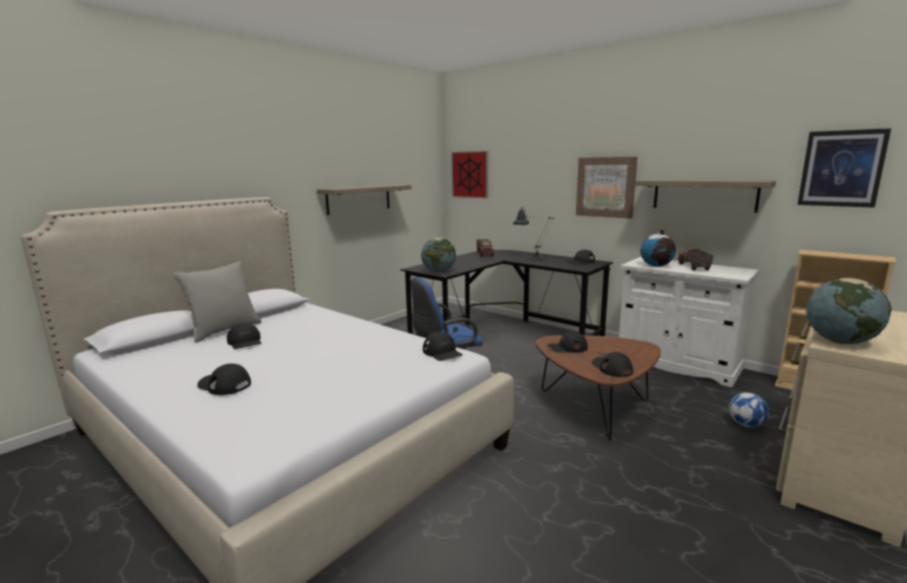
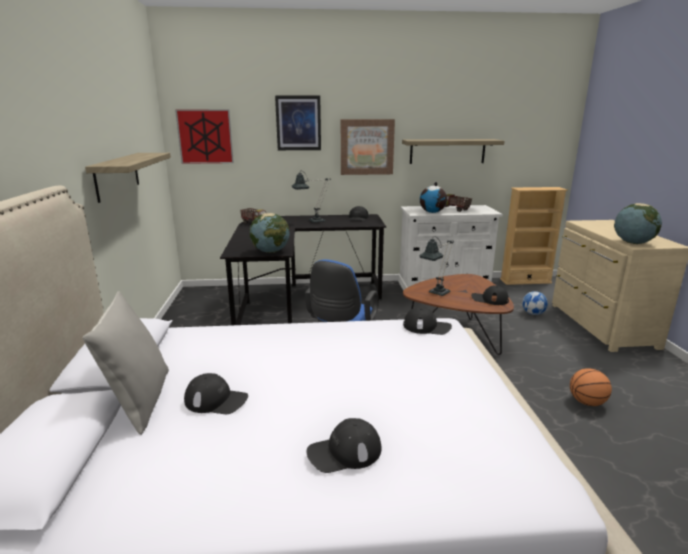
camera: 45 degrees left, 5 degrees up
black cap [547,331,588,353] -> table lamp [419,236,454,296]
picture [797,128,891,208] -> picture moved to [275,95,321,150]
none -> basketball [570,368,612,406]

